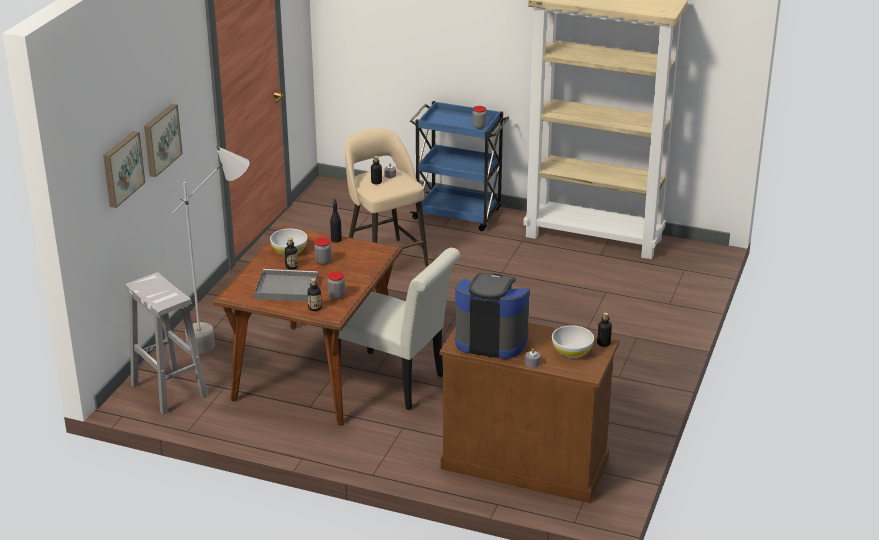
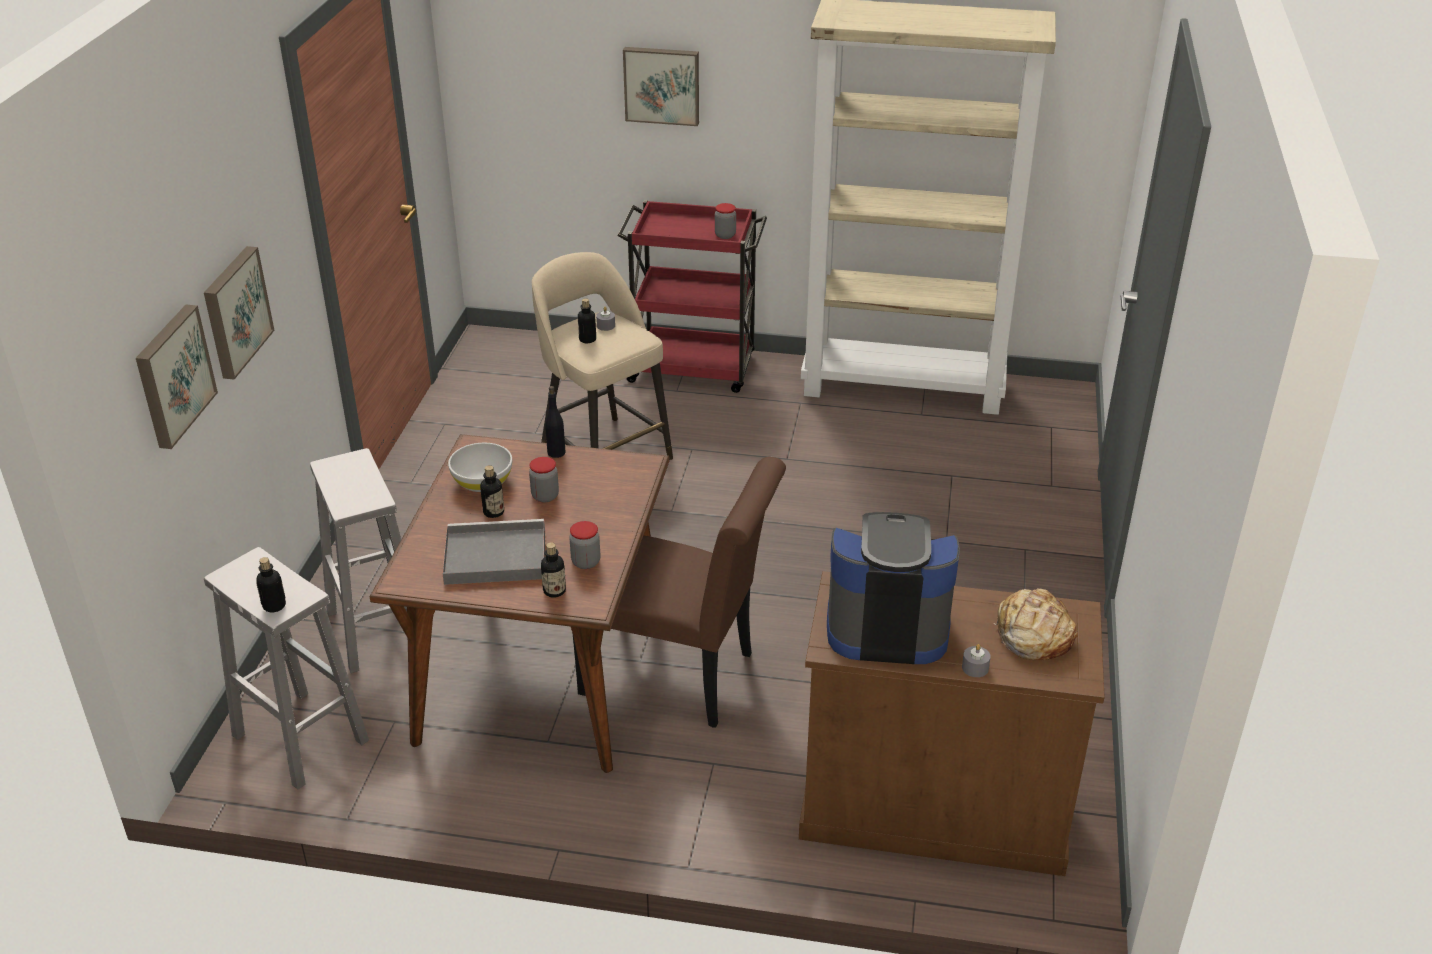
camera: 10 degrees left, 5 degrees up
grey floor lamp [173,146,249,354] -> white stool [310,448,407,673]
white chair [339,248,461,410] -> brown chair [572,457,786,728]
blue cart [410,101,509,231] -> red cart [617,200,767,393]
white bowl [552,325,594,358] -> bread [993,588,1078,660]
bottle [597,312,612,347] -> bottle moved to [256,557,286,612]
none -> picture [623,47,699,126]

